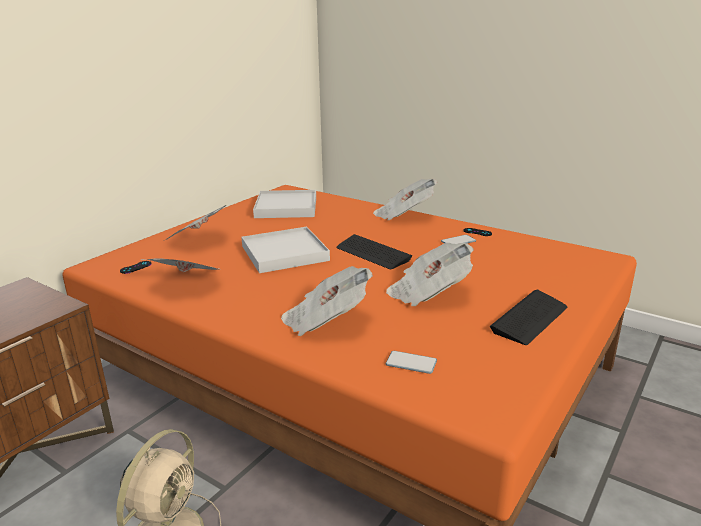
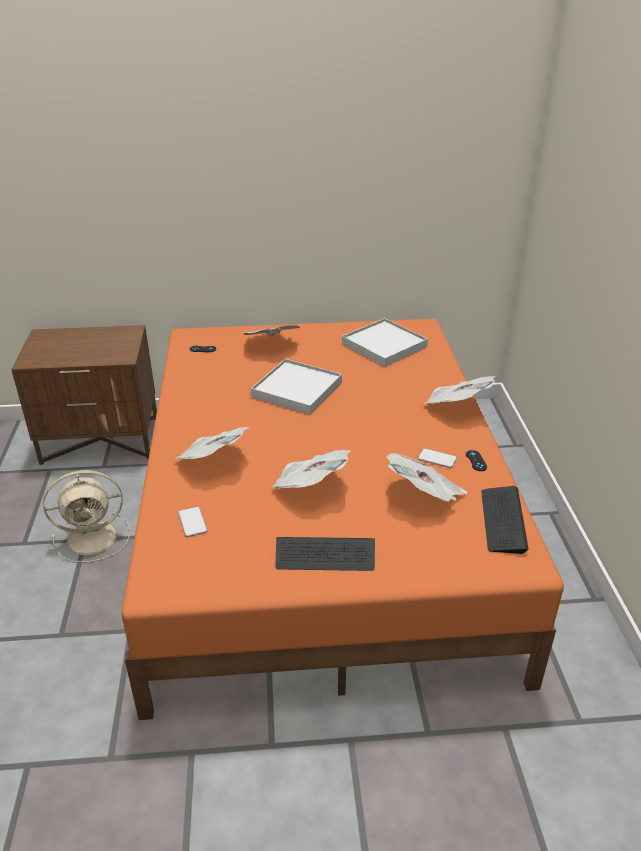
camera: 50 degrees right, 10 degrees up
newspaper [141,259,220,272] -> newspaper moved to [386,453,467,502]
keyboard [336,234,412,269] -> keyboard moved to [481,486,529,554]

